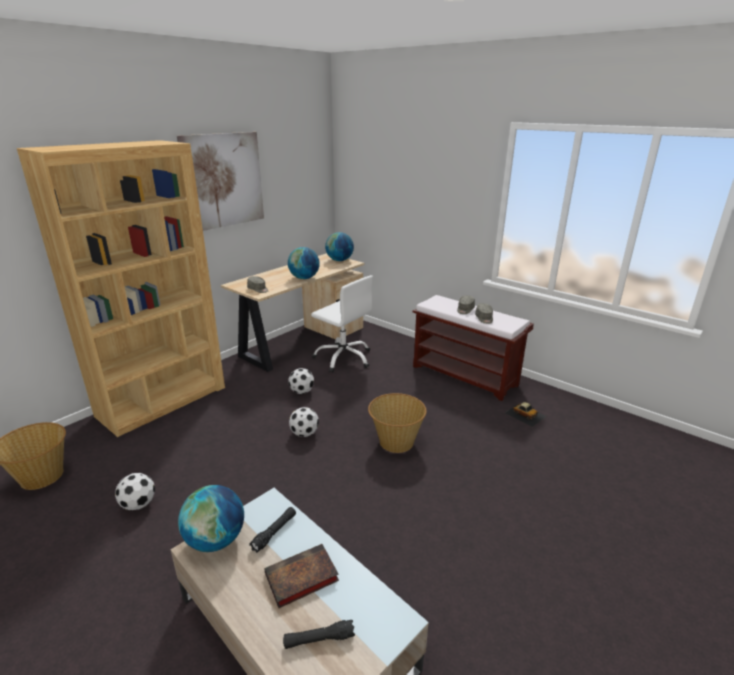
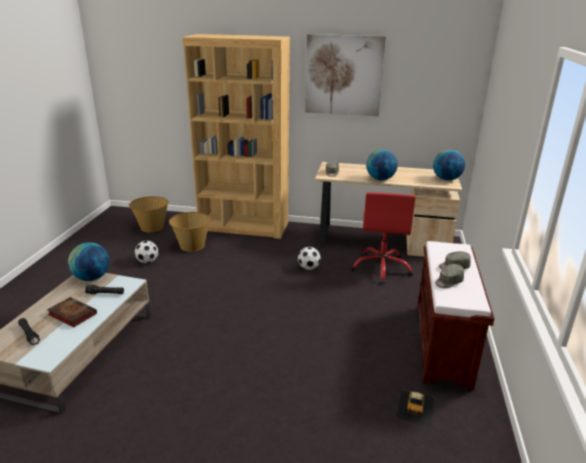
camera: 60 degrees right, 0 degrees up
football [289,407,319,437] -> none
white office chair [311,275,373,373] -> red office chair [350,192,416,284]
basket [368,393,427,453] -> basket moved to [169,212,211,252]

